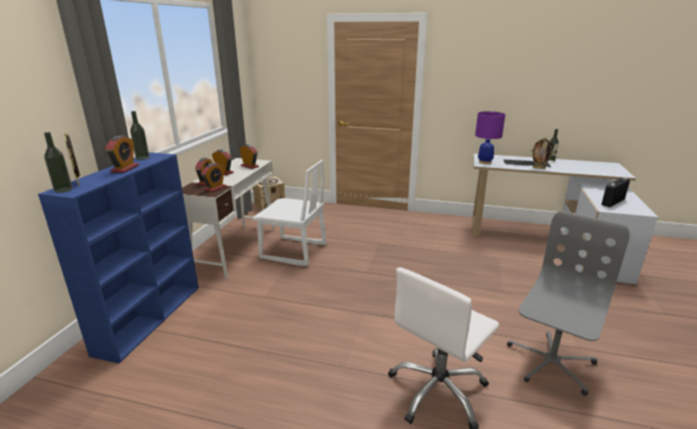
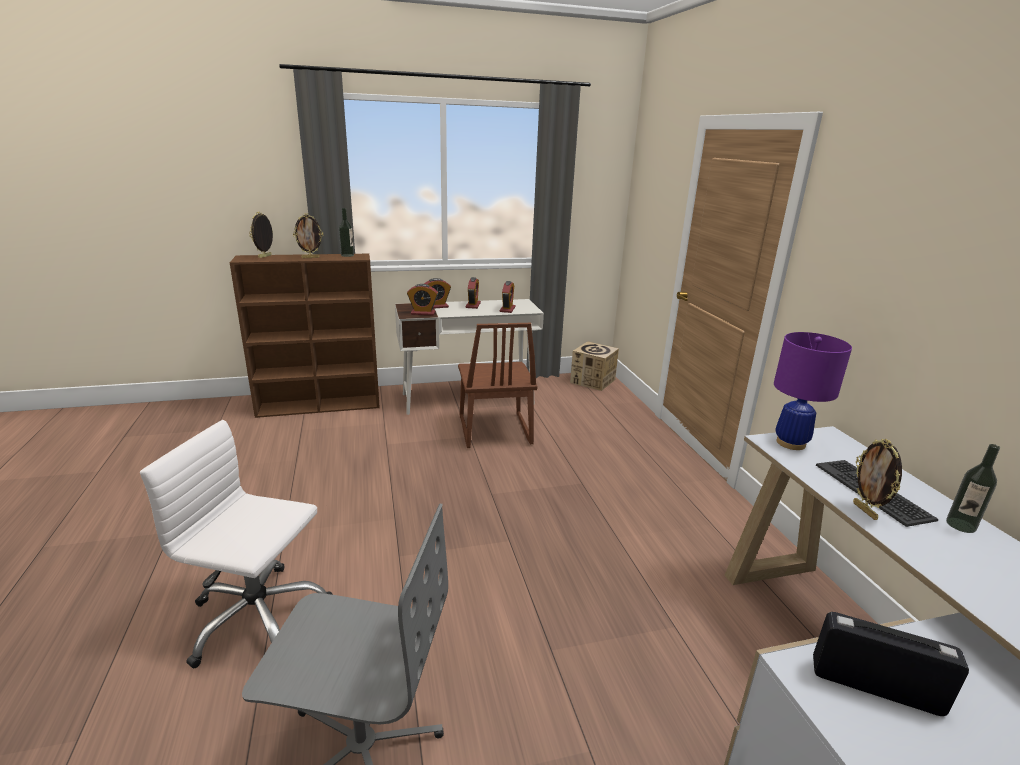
camera: 60 degrees right, 0 degrees up
blue bookcase [38,152,199,363] -> brown bookcase [230,254,380,418]
bottle [44,132,72,193] -> none
alarm clock [105,135,139,173] -> picture frame [293,213,323,258]
white chair [253,160,326,266] -> brown chair [458,323,537,448]

